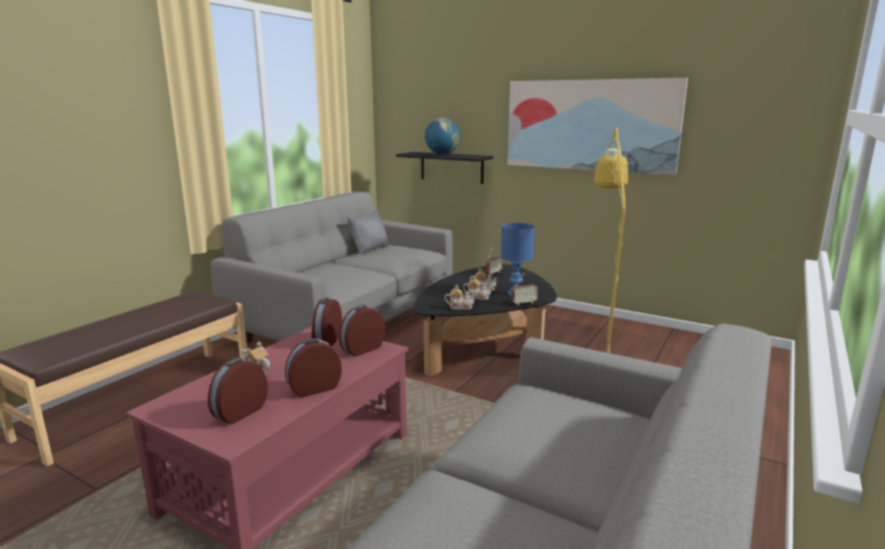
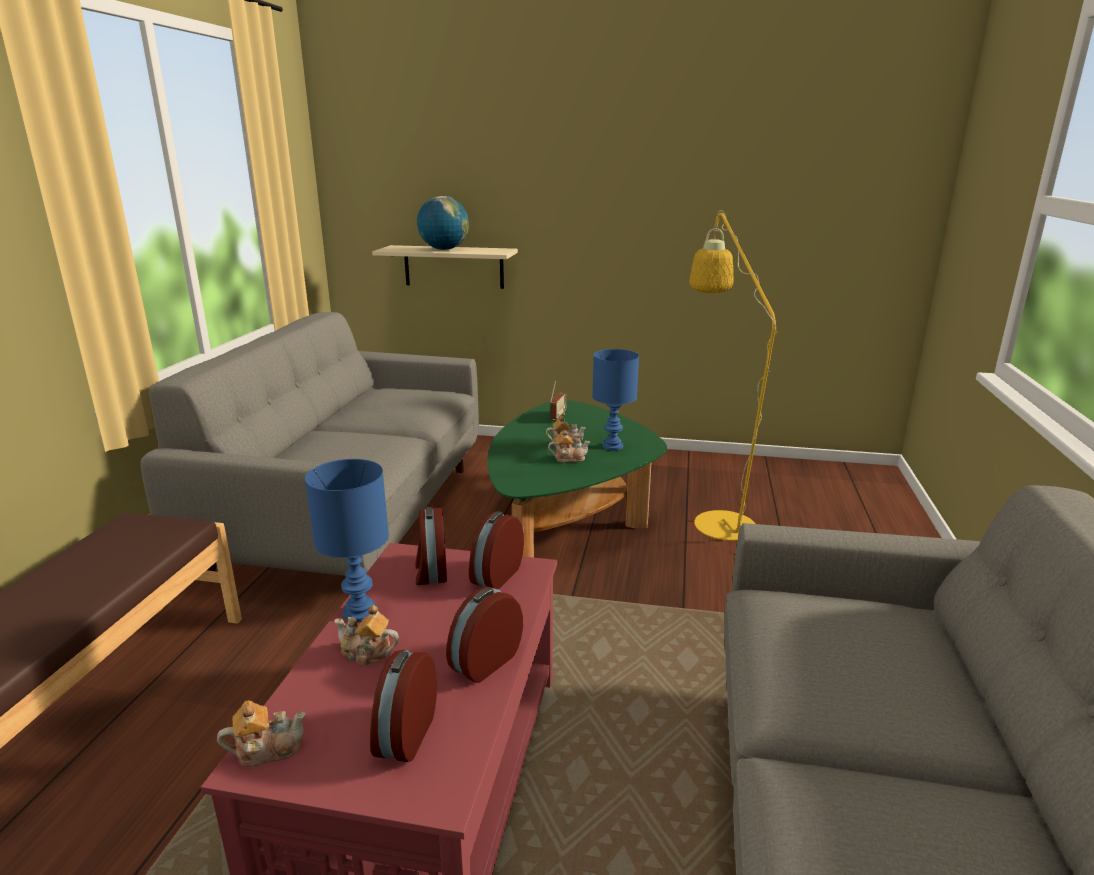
camera: 20 degrees left, 5 degrees up
grey pillow [347,210,388,254] -> none
black shelf [396,152,493,184] -> beige shelf [372,245,518,289]
black coffee table [413,264,557,376] -> green coffee table [487,400,667,557]
teapot [444,285,476,310] -> teapot moved to [217,700,306,767]
picture [507,78,688,175] -> none
radio [512,272,538,305] -> none
none -> blue table lamp [305,459,389,622]

